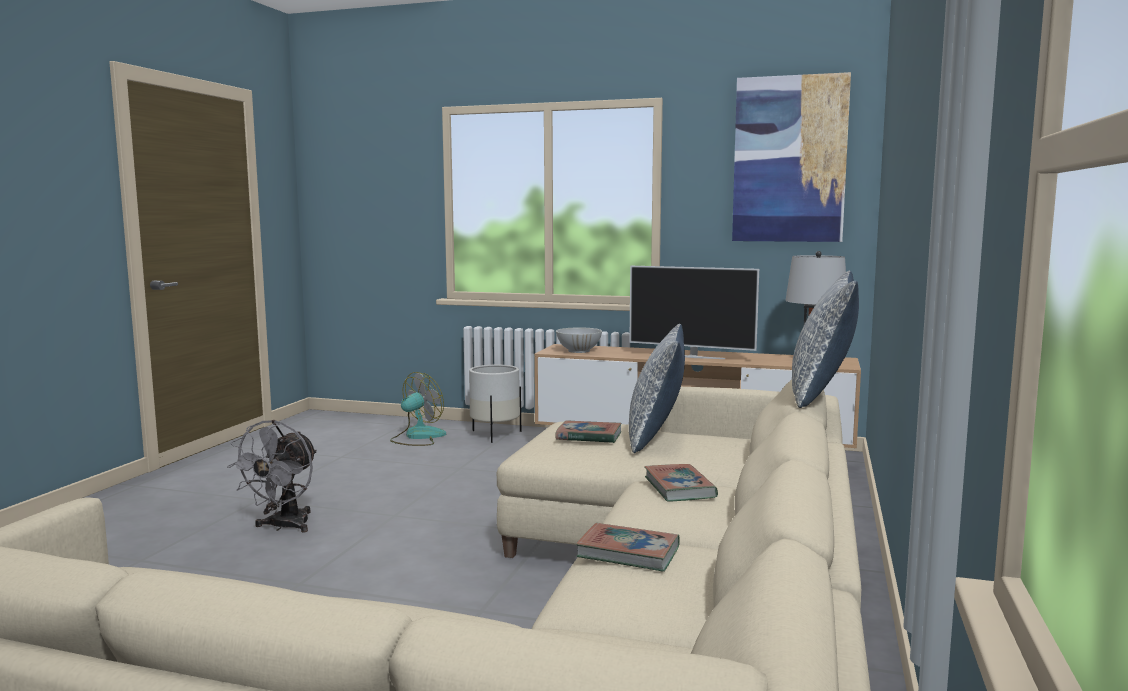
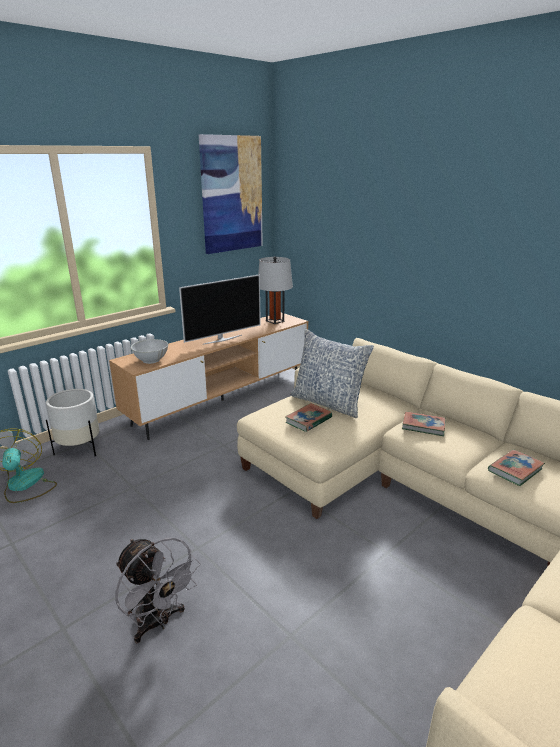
camera: 60 degrees left, 15 degrees up
pillow [792,271,859,408] -> none

